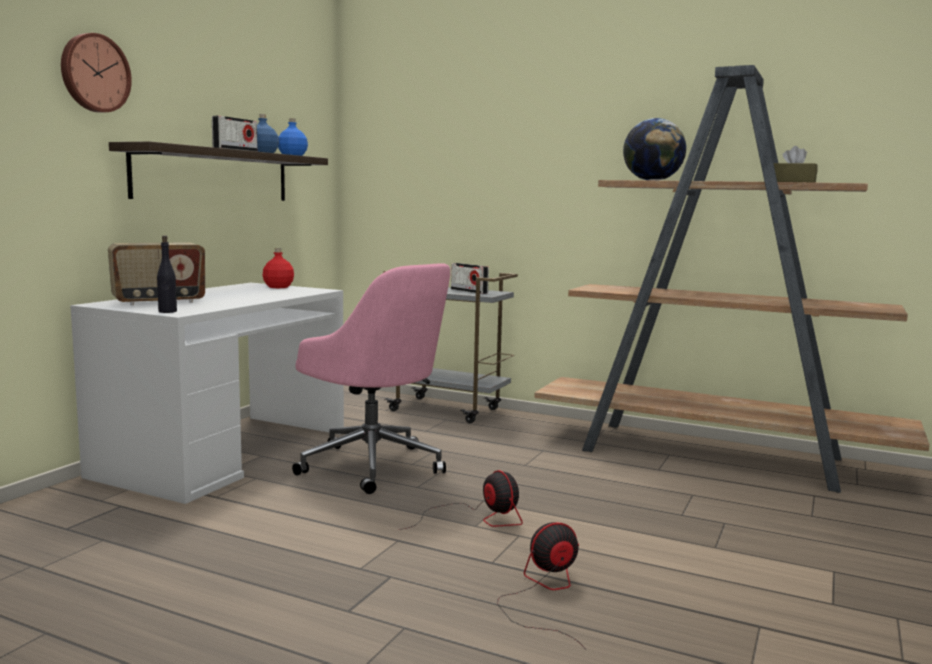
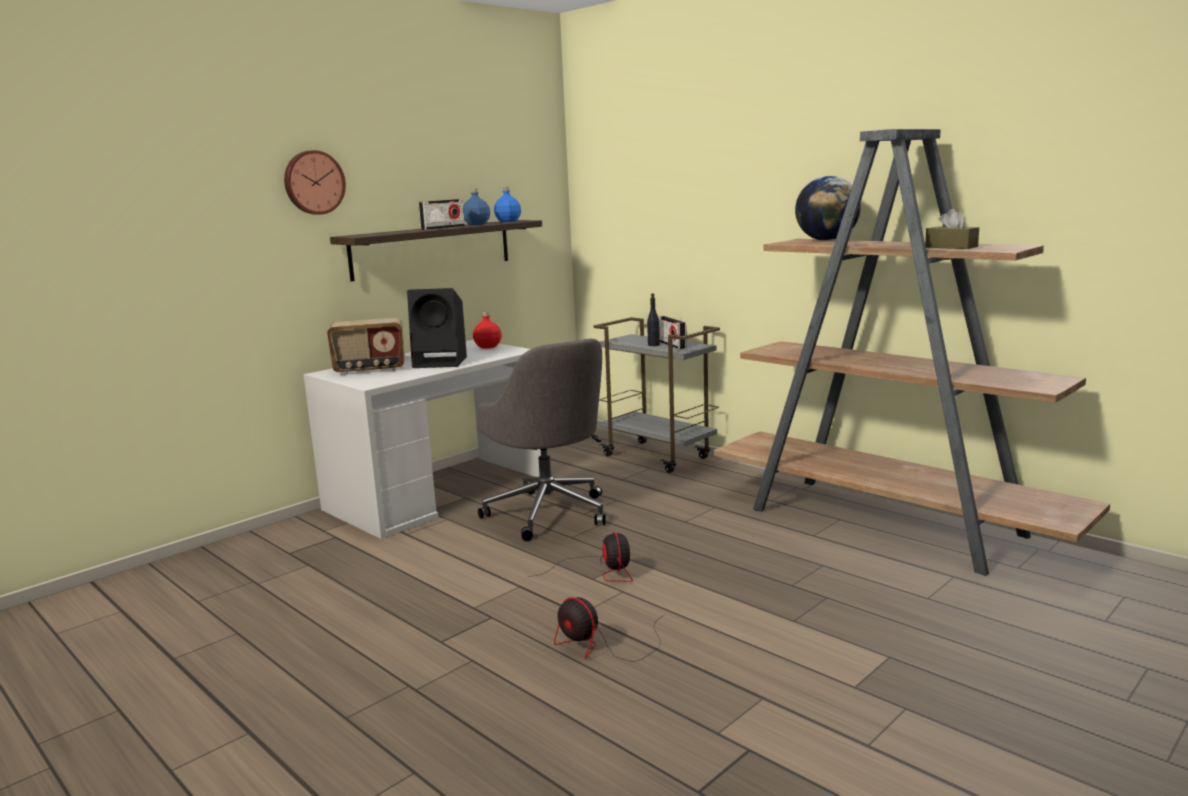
camera: 20 degrees right, 5 degrees up
black bottle [157,236,177,313] -> black bottle moved to [647,293,660,346]
pink office chair [292,263,450,494] -> grey office chair [478,339,606,541]
fan [497,522,586,649] -> fan turned 135 degrees counterclockwise [554,597,664,662]
none -> black speaker [407,288,467,368]

